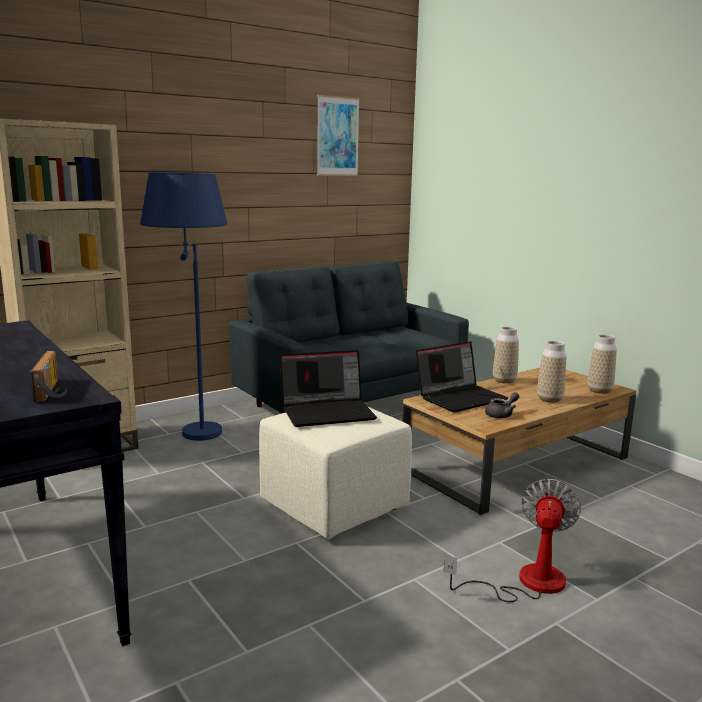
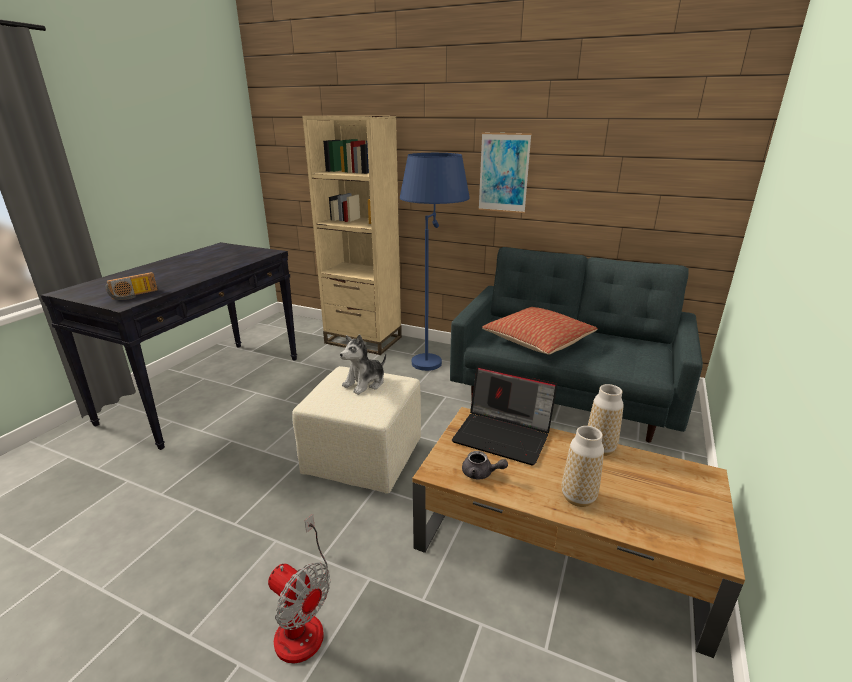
camera: 60 degrees right, 10 degrees up
laptop [280,350,377,427] -> plush toy [340,334,386,395]
picture [317,95,360,176] -> picture moved to [478,133,532,213]
fan [444,479,581,602] -> fan turned 45 degrees clockwise [268,514,330,664]
vase [587,334,617,394] -> none
none -> pillow [482,307,598,355]

